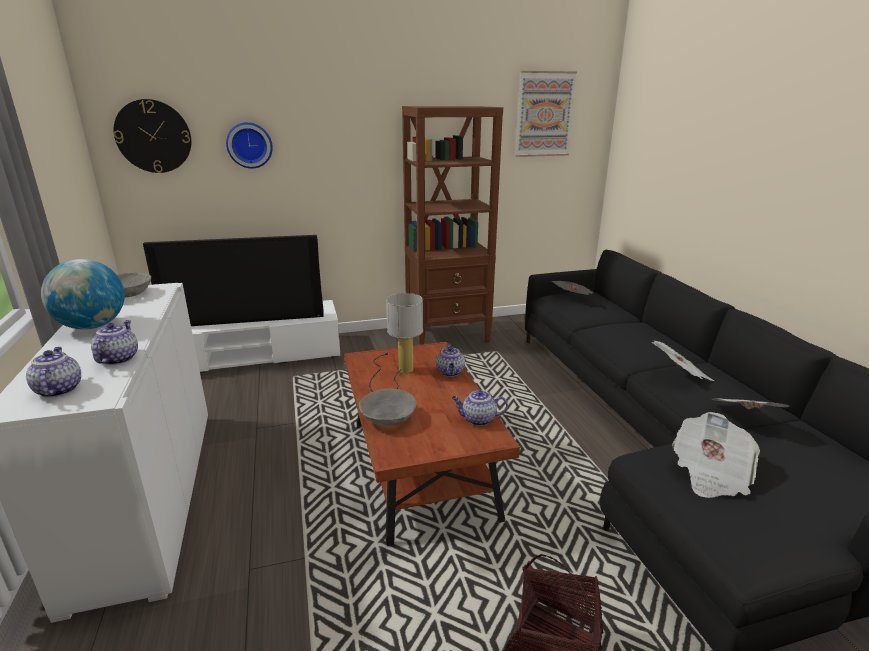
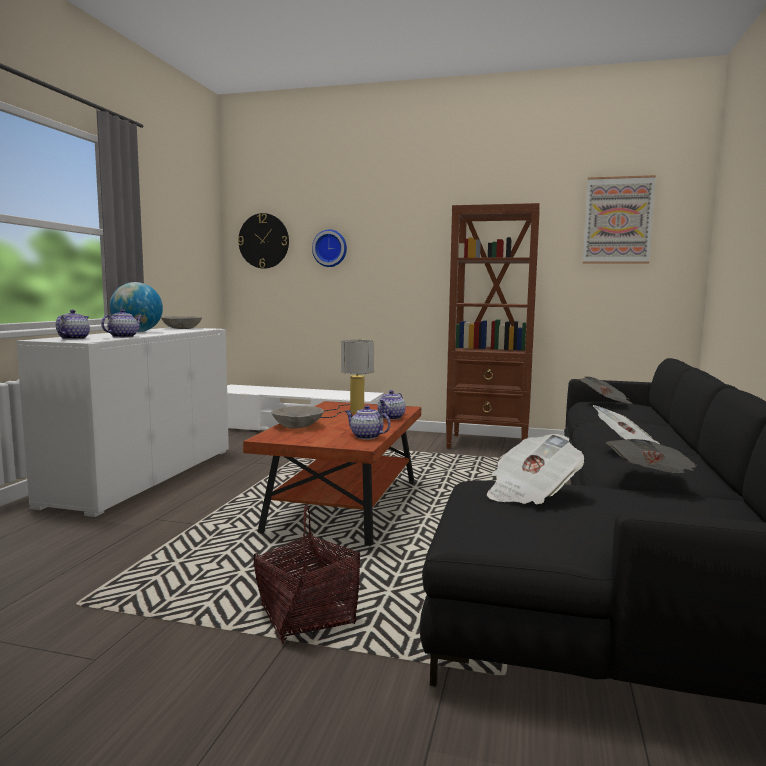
camera: 30 degrees right, 15 degrees down
television [143,235,324,326] -> none

